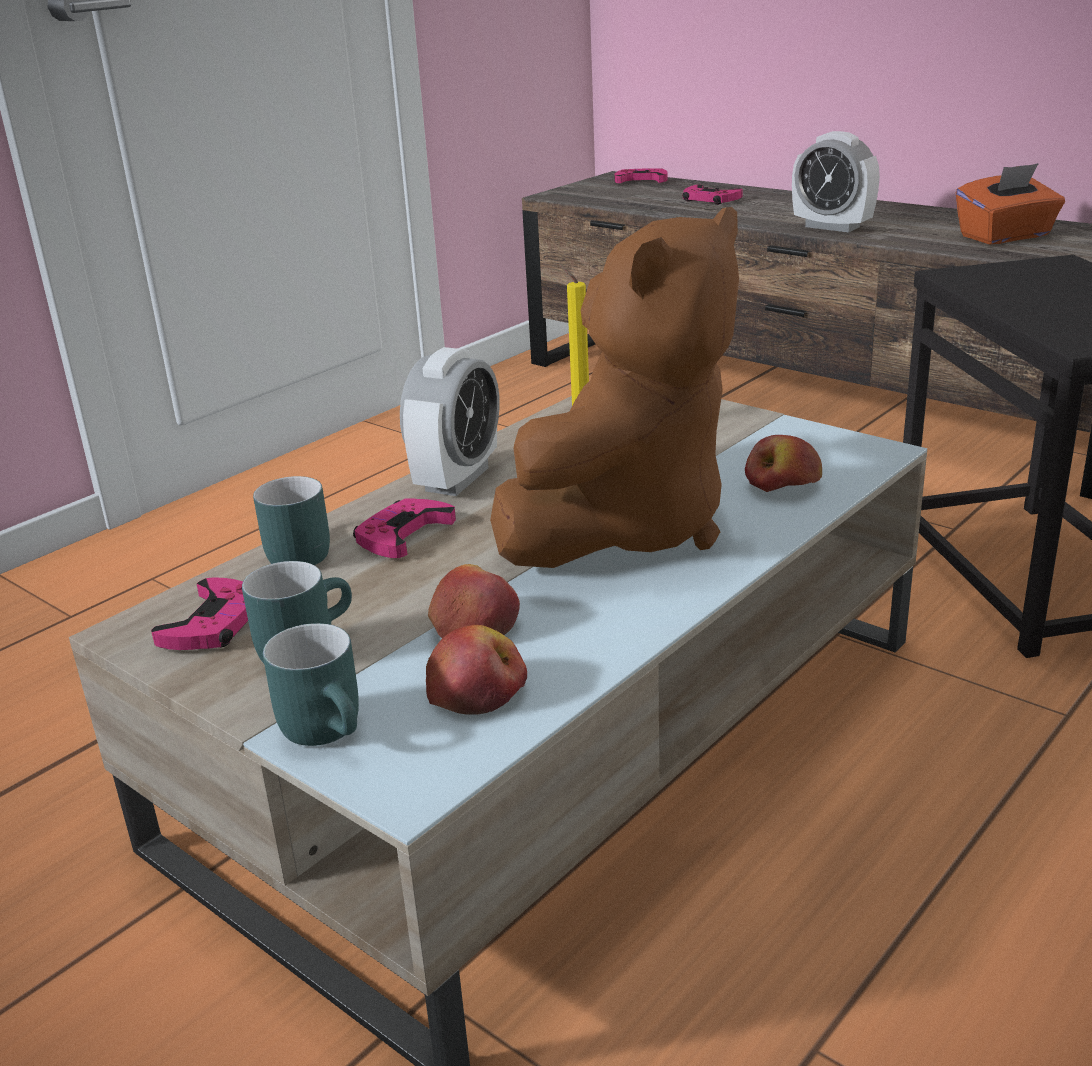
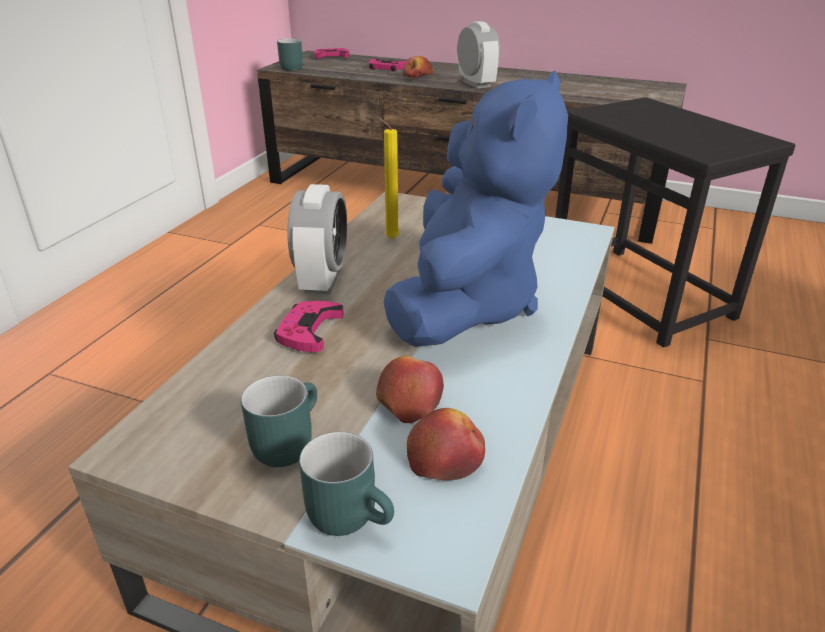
camera: 20 degrees left, 5 degrees up
pink game controller [151,577,248,650] -> none
turquoise mug [253,476,330,565] -> turquoise mug moved to [277,38,303,71]
brown plush toy [490,207,739,568] -> blue plush toy [383,71,568,347]
apple [745,435,822,492] -> apple moved to [403,56,433,79]
alarm clock [792,131,880,232] -> alarm clock turned 135 degrees counterclockwise [457,21,500,89]
orange tissue box [956,163,1065,244] -> none

